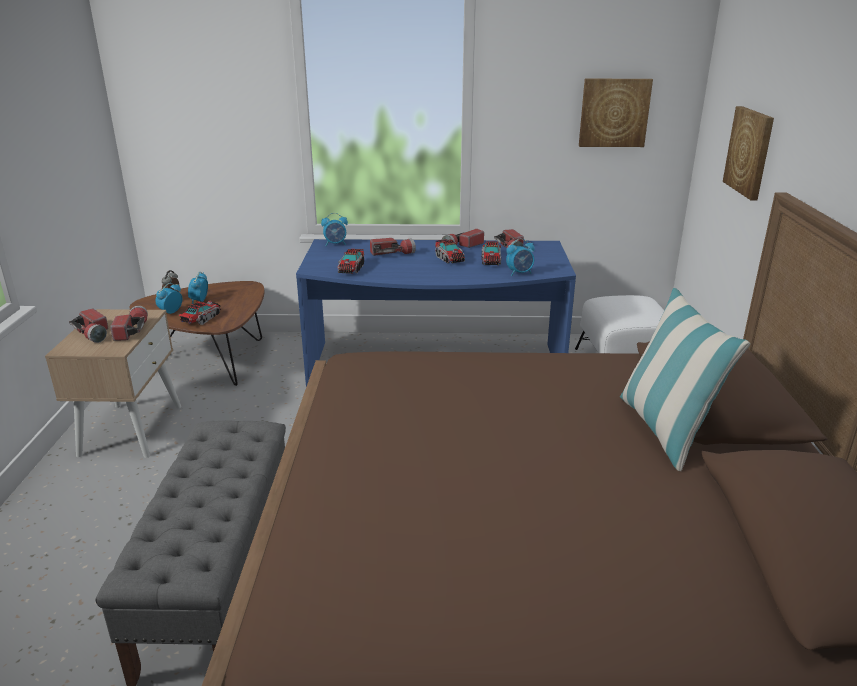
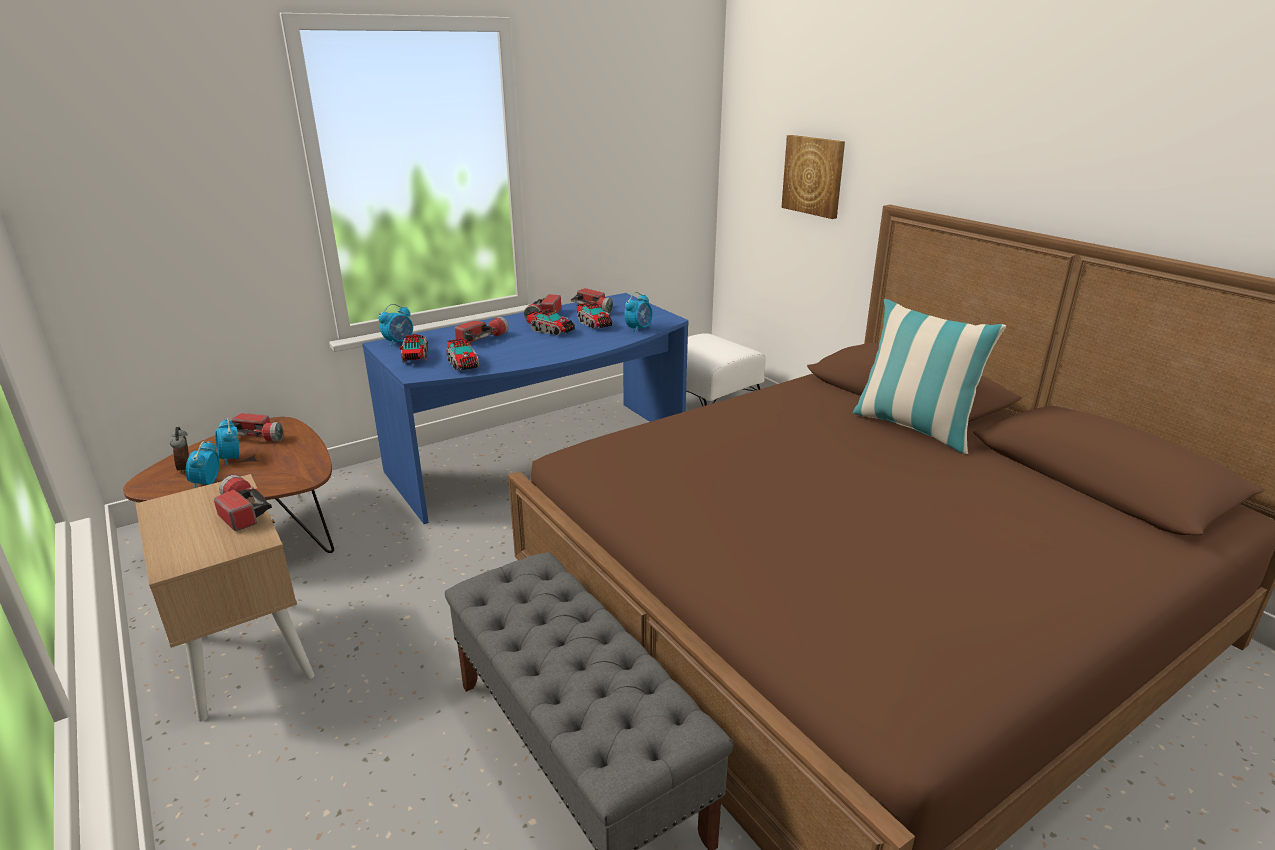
camera: 35 degrees left, 0 degrees up
flashlight [69,309,108,343] -> flashlight moved to [231,413,283,441]
toy truck [179,301,221,325] -> toy truck moved to [400,334,428,363]
picture [579,79,653,147] -> none

